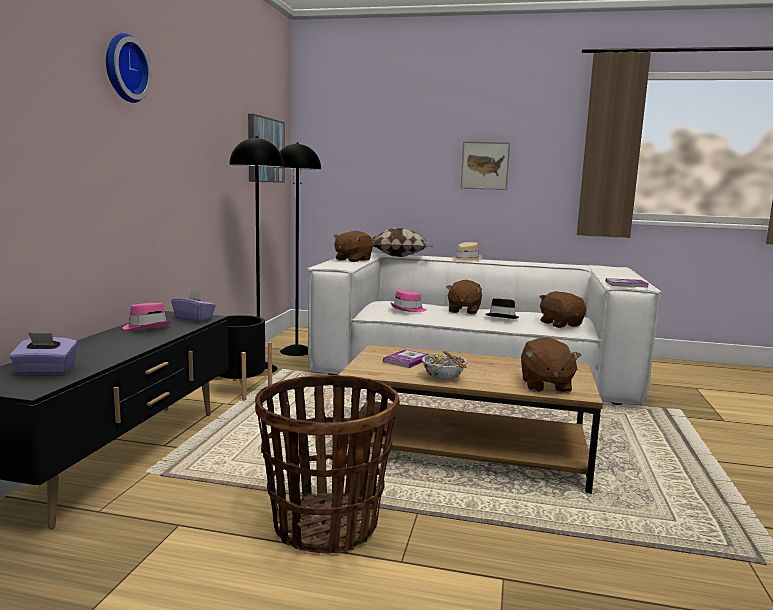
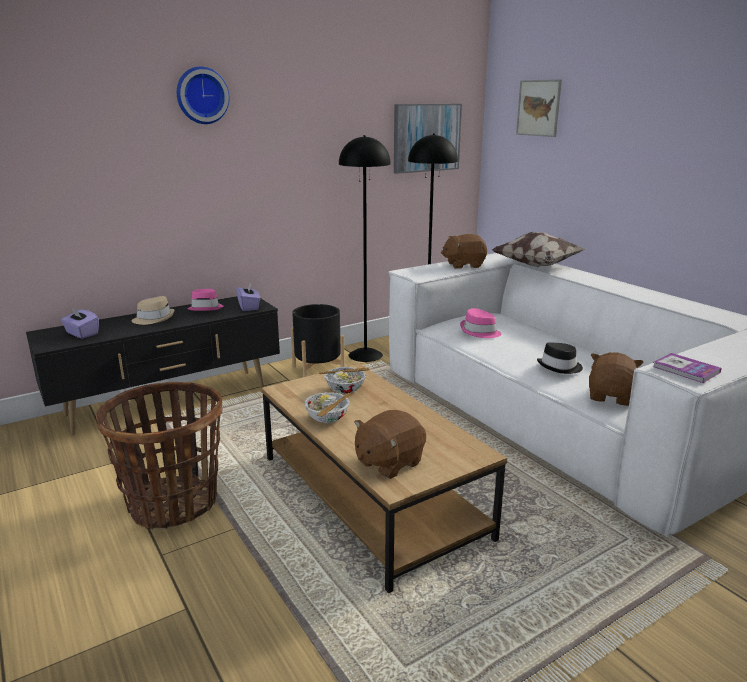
camera: 45 degrees right, 10 degrees up
book [383,349,430,368] -> bowl [319,367,369,394]
brown plush toy [446,280,482,314] -> none
beige hat [452,242,482,262] -> beige hat moved to [132,296,174,325]
picture [461,141,510,190] -> picture moved to [516,79,562,137]

